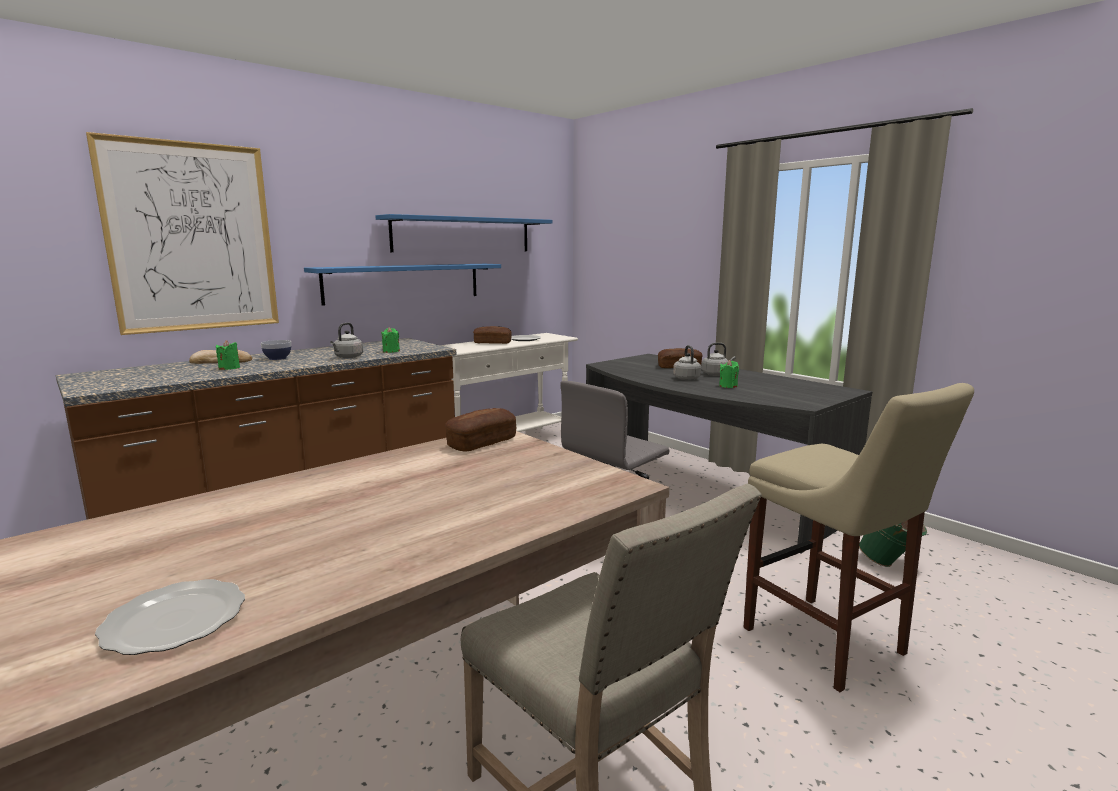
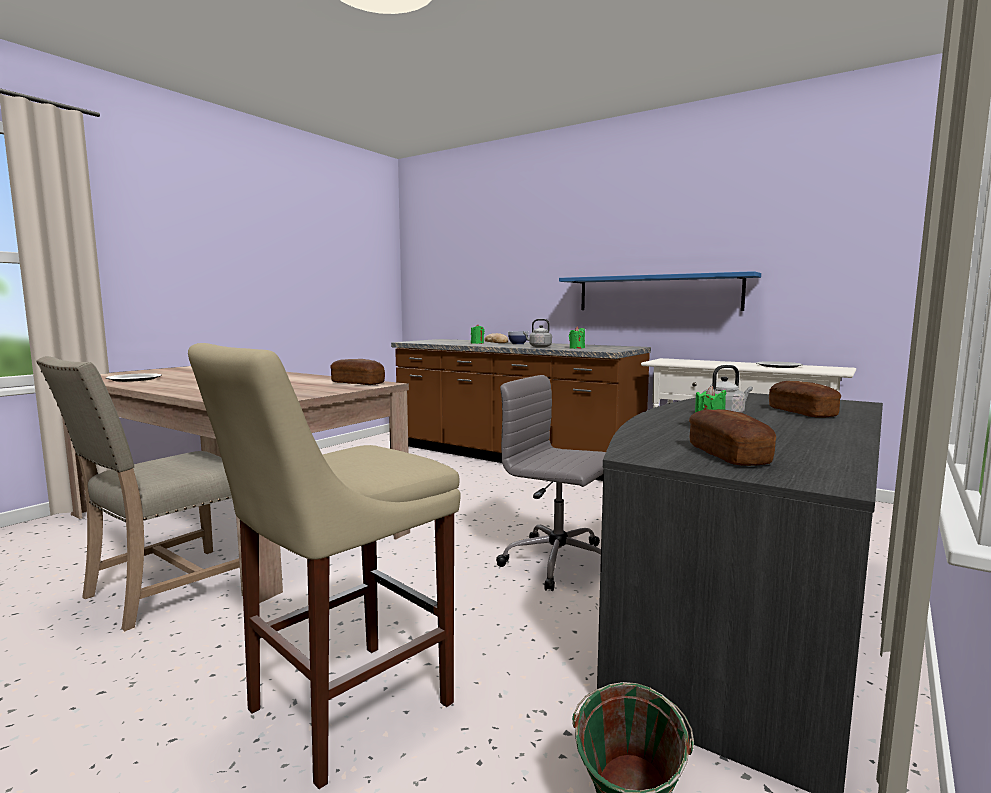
camera: 75 degrees right, 5 degrees down
picture [86,132,279,335] -> none
blue shelf [375,214,552,252] -> none
bread [473,326,512,344] -> bread moved to [689,409,776,466]
grey kettle [702,343,736,376] -> none

